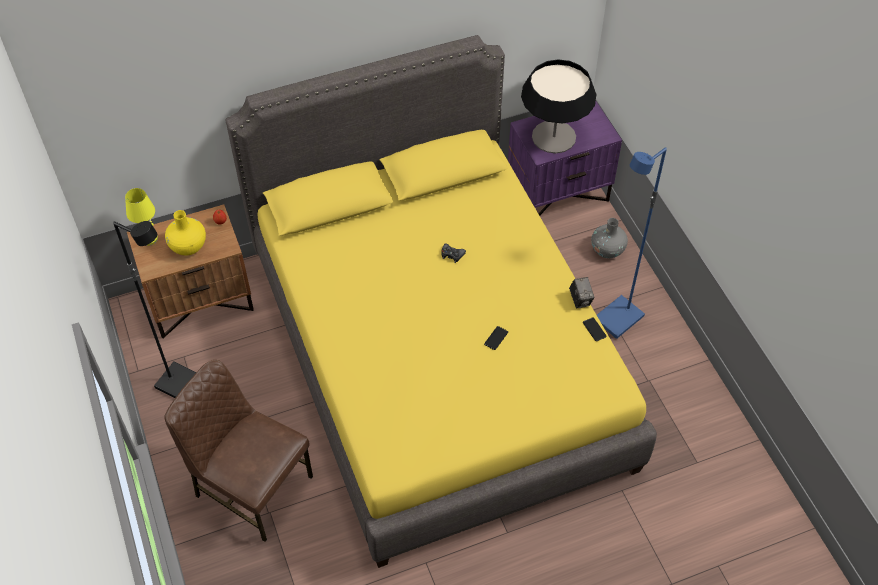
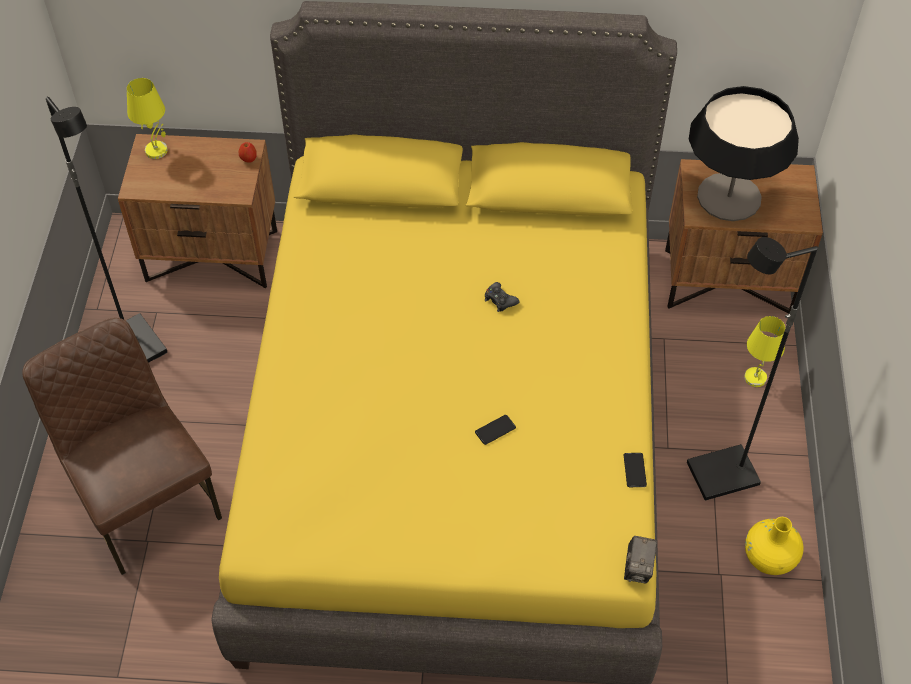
camera: 25 degrees right, 0 degrees up
yellow vase [165,210,206,255] -> yellow vase moved to [745,517,804,575]
purple nightstand [508,101,622,216] -> brown nightstand [665,159,823,313]
camera [569,277,594,309] -> camera moved to [624,536,657,583]
grey vase [591,218,628,258] -> yellow table lamp [744,316,785,387]
blue floor lamp [597,147,667,339] -> black floor lamp [687,237,818,501]

